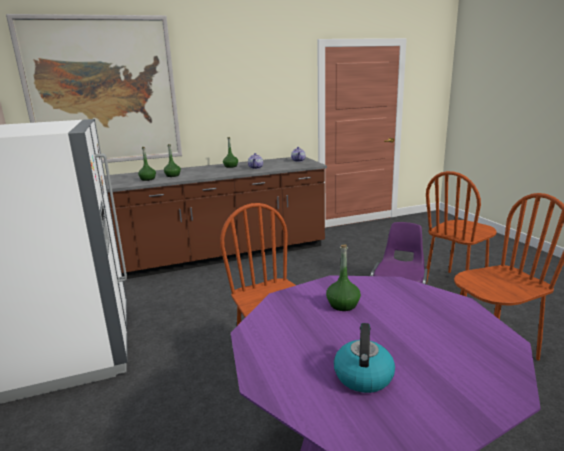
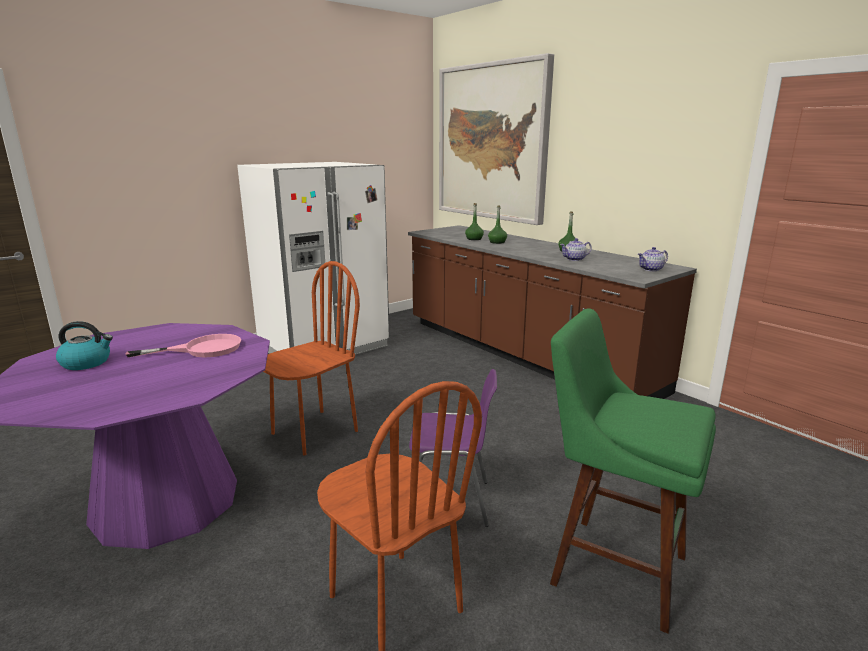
camera: 70 degrees right, 0 degrees up
green bottle [326,245,361,311] -> pink frying pan [126,334,241,357]
brown chair [426,171,497,297] -> green stool [550,308,716,634]

